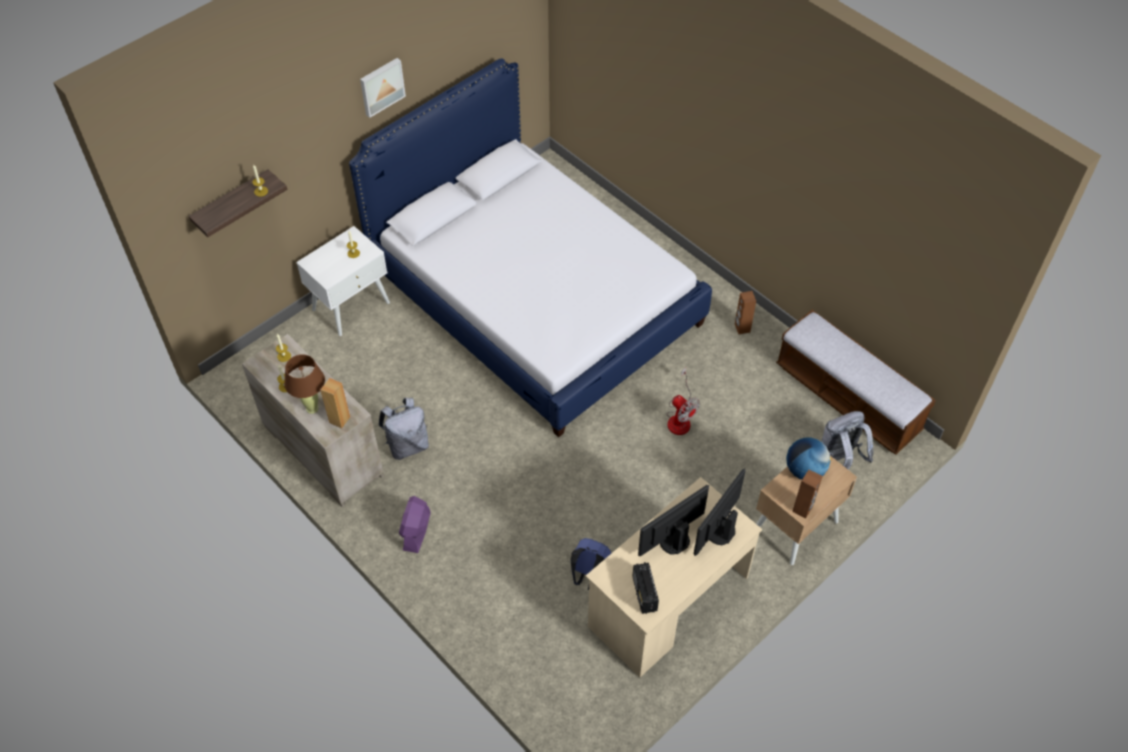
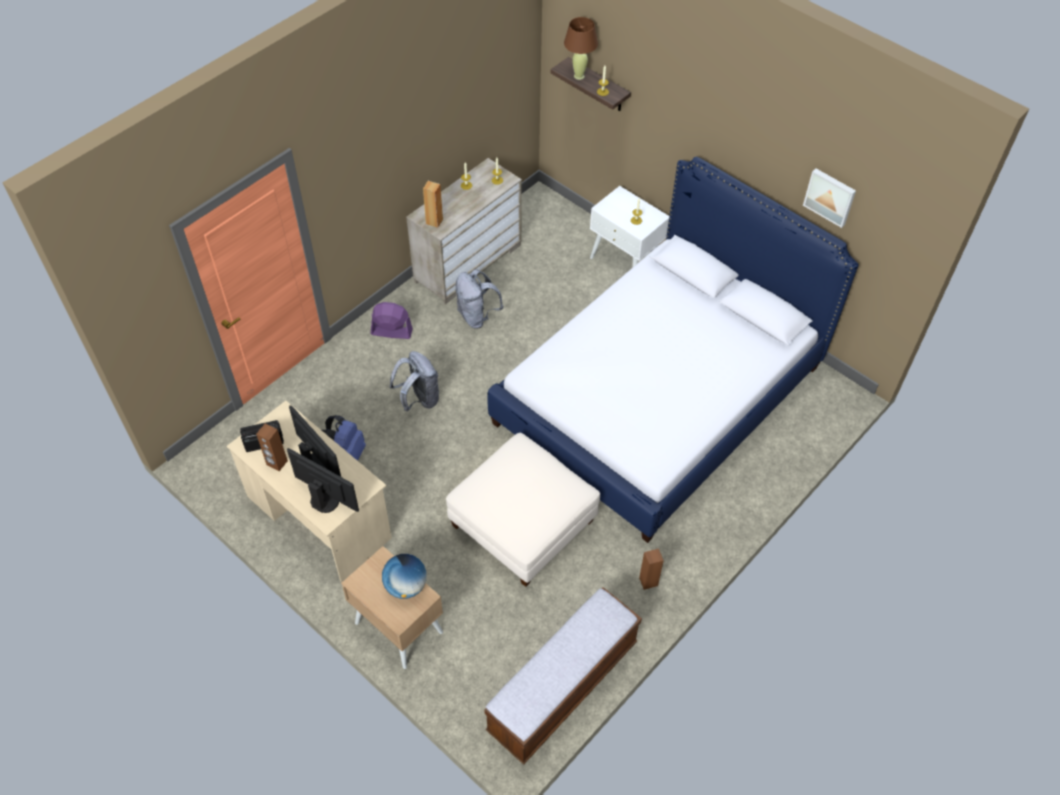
camera: 85 degrees right, 0 degrees up
brown table lamp [284,355,325,414] -> brown table lamp moved to [564,17,598,80]
picture [360,58,406,118] -> picture moved to [803,168,856,228]
fan [666,368,700,435] -> white ottoman [446,433,600,587]
brown speaker [792,470,823,519] -> brown speaker moved to [256,423,288,471]
grey backpack [821,411,873,470] -> grey backpack moved to [390,351,439,412]

